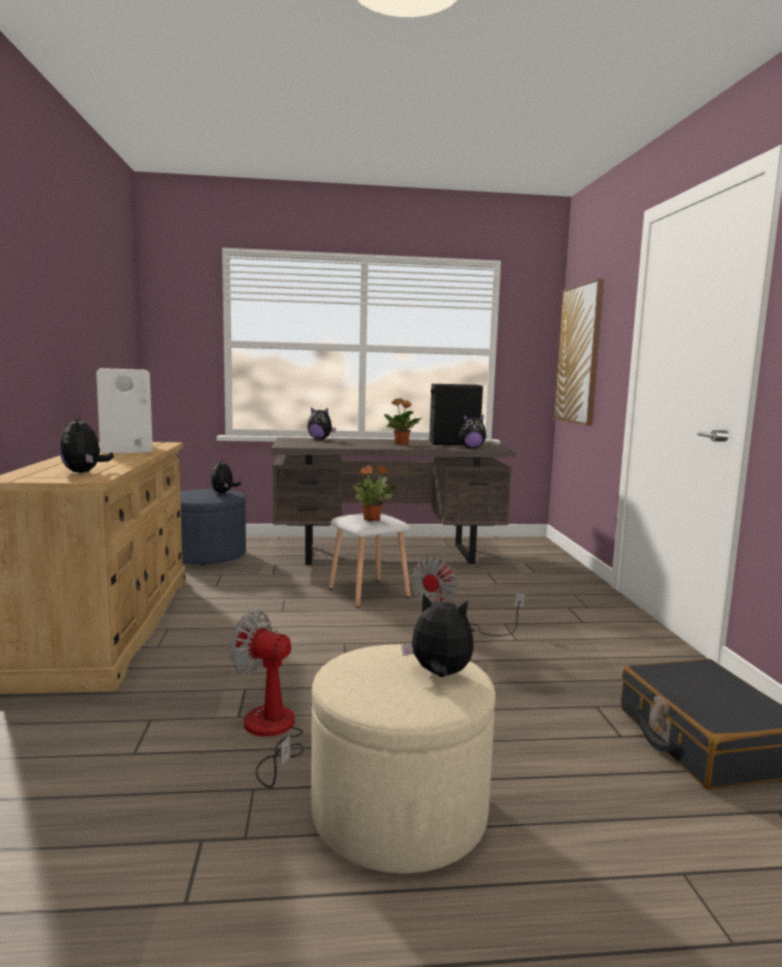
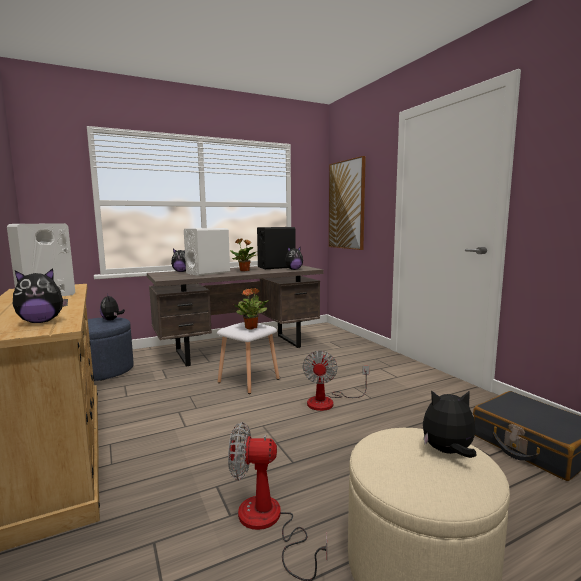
camera: 20 degrees left, 0 degrees up
plush toy [59,416,114,473] -> plush toy turned 75 degrees counterclockwise [13,268,68,323]
none -> white speaker [184,228,230,276]

